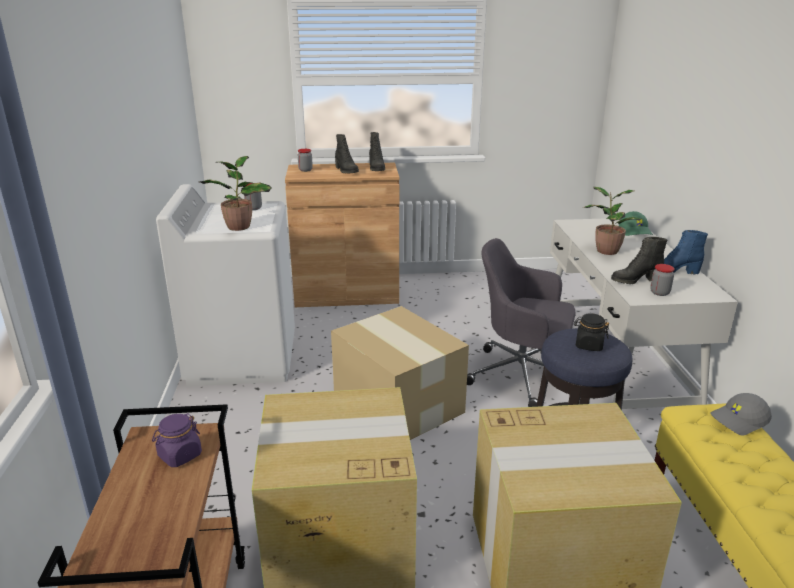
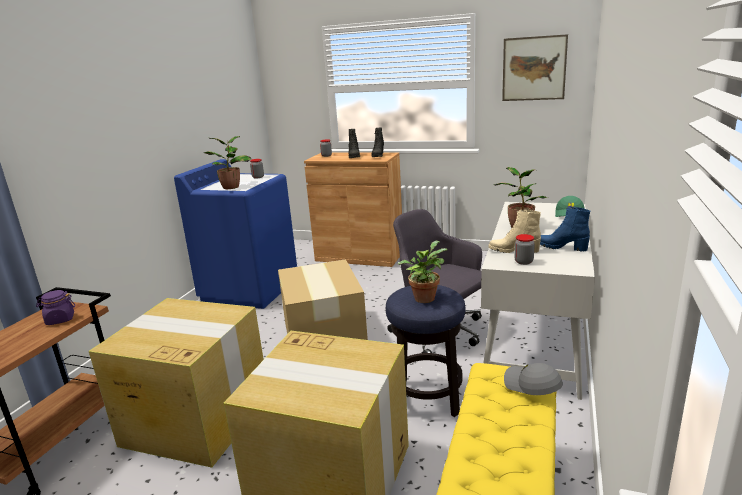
camera: 25 degrees right, 5 degrees down
white washing machine [156,184,295,386] -> blue washing machine [174,159,297,309]
black jar [574,313,609,351] -> potted plant [398,241,447,303]
black boot [611,237,667,284] -> beige boot [489,210,541,253]
grey cap [710,393,772,436] -> grey cap turned 45 degrees clockwise [504,363,563,395]
none -> picture [502,34,568,101]

